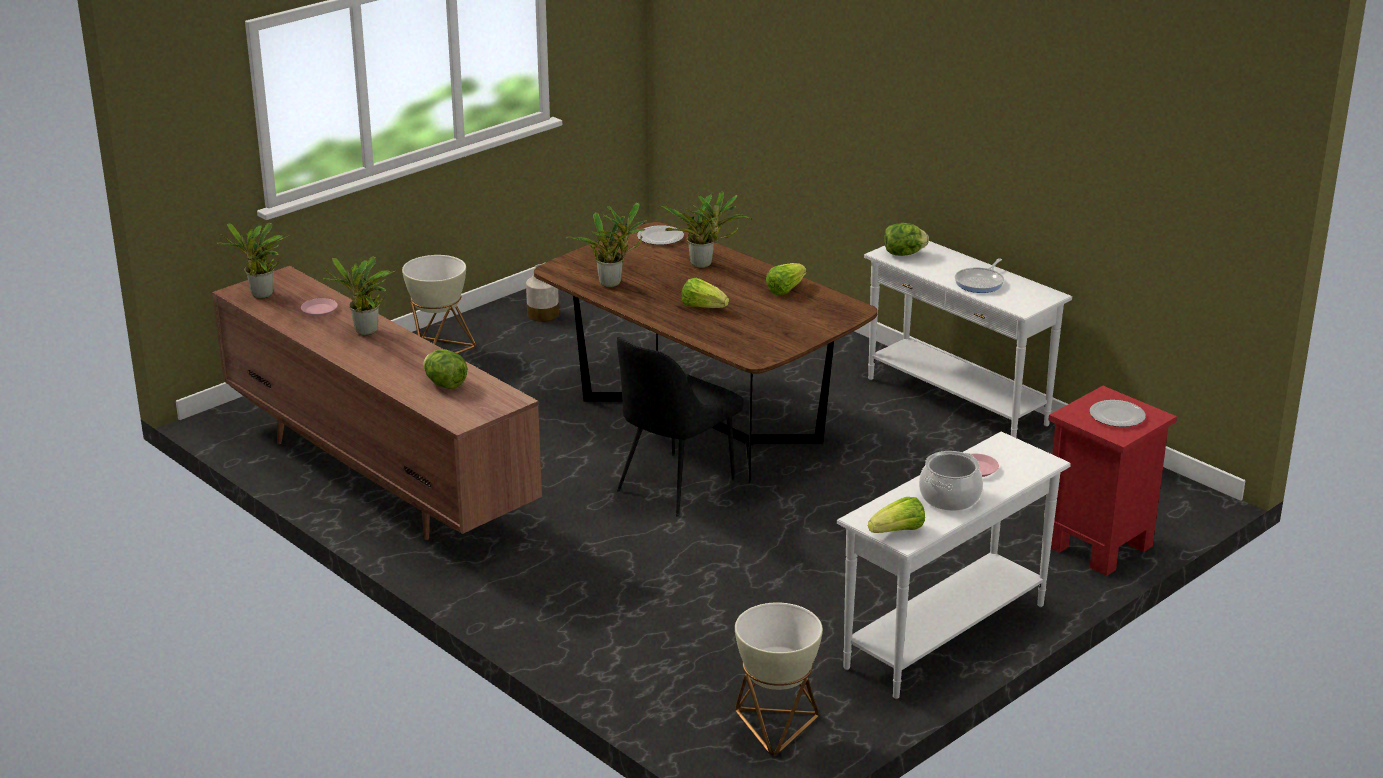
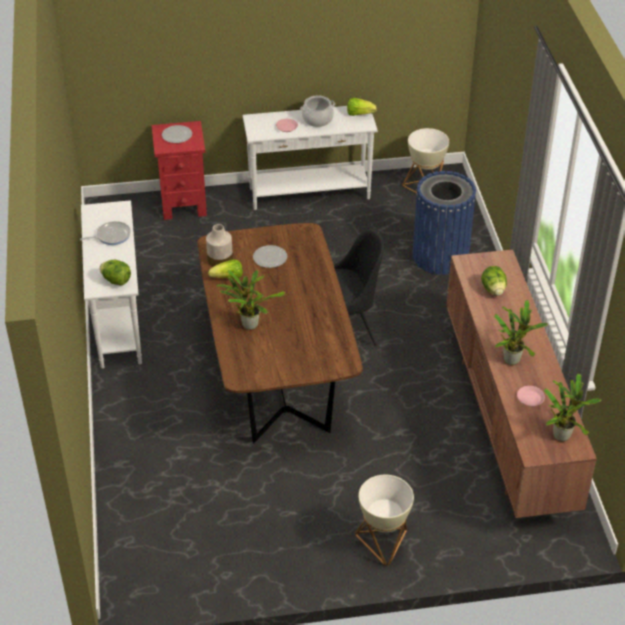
camera: 145 degrees left, 15 degrees up
beige vase [526,264,559,322] -> beige vase moved to [206,224,233,267]
potted plant [566,202,647,287] -> none
plate [637,225,684,245] -> plate moved to [253,245,287,268]
lettuce [681,278,729,308] -> none
none -> blue trash can [413,171,476,275]

